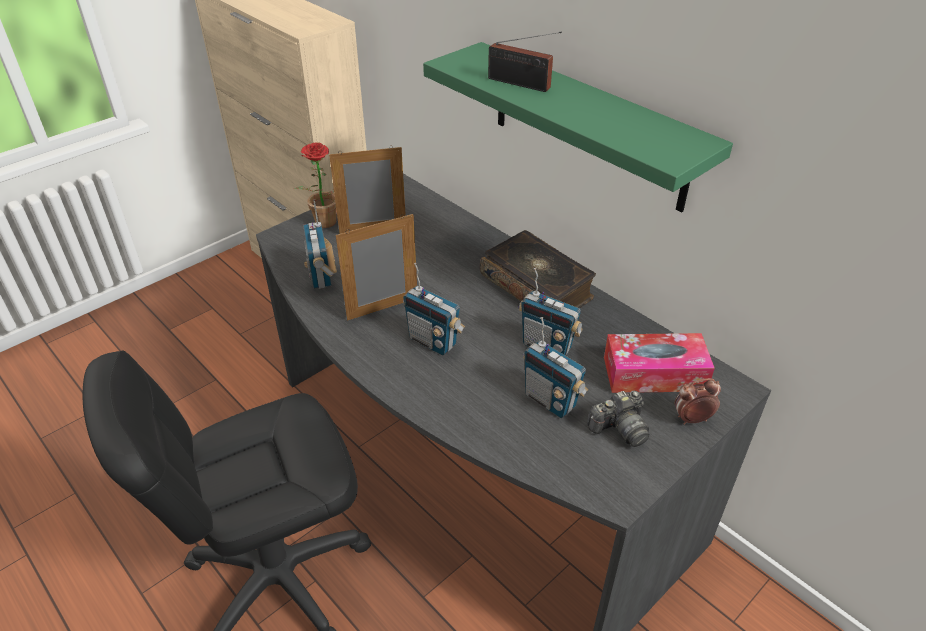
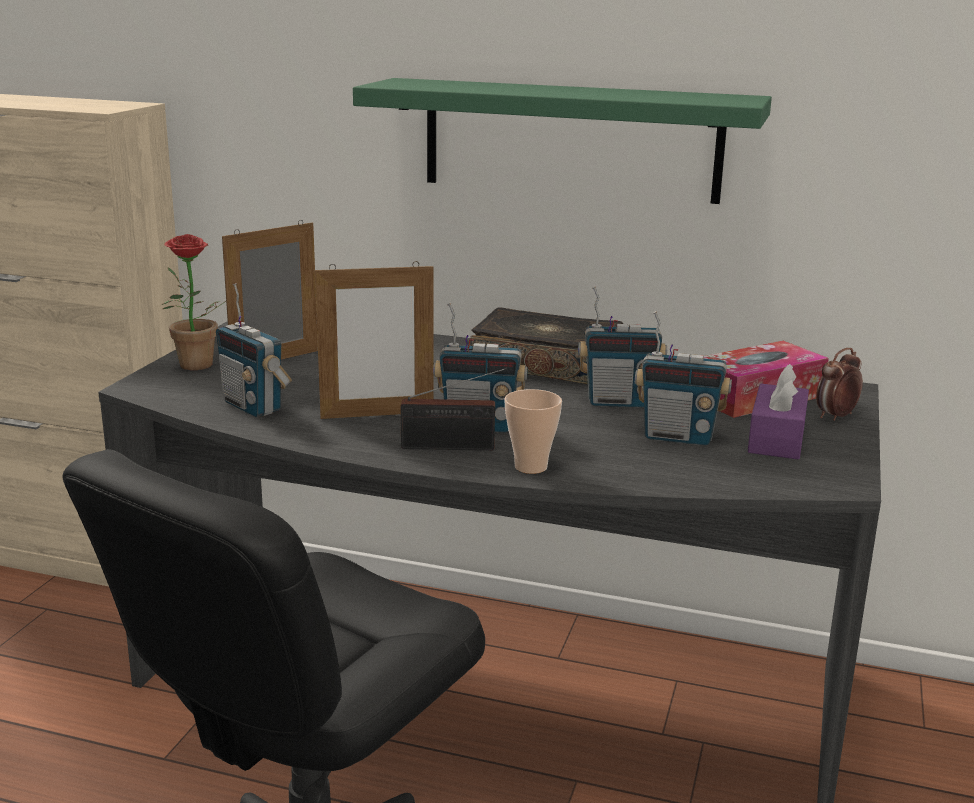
camera: 30 degrees left, 20 degrees down
picture frame [336,214,417,321] -> picture frame turned 135 degrees counterclockwise [315,261,434,419]
radio [488,32,562,92] -> radio moved to [401,368,507,451]
camera [587,391,650,447] -> purple tissue box [748,364,809,460]
none -> cup [504,389,562,474]

